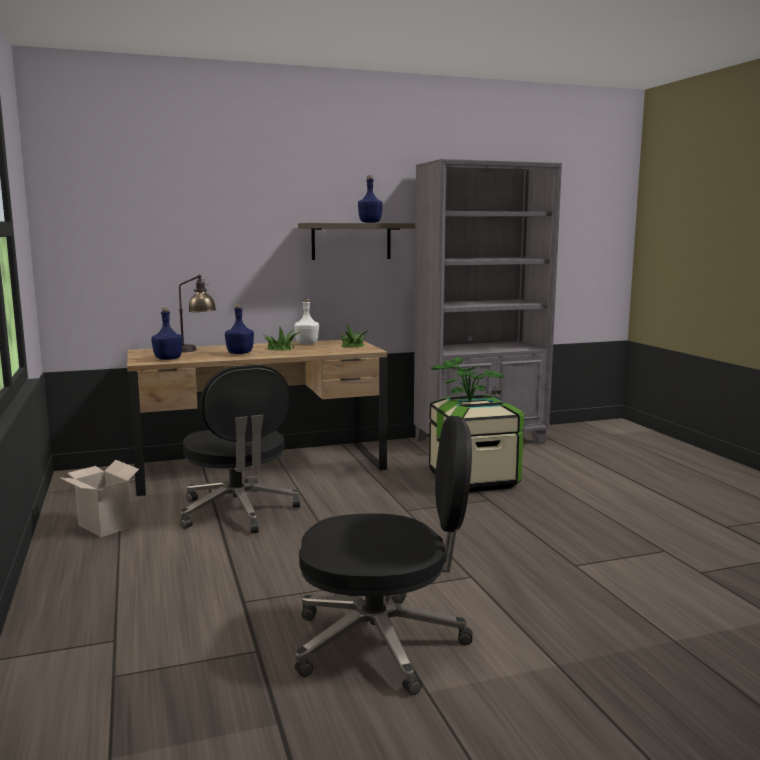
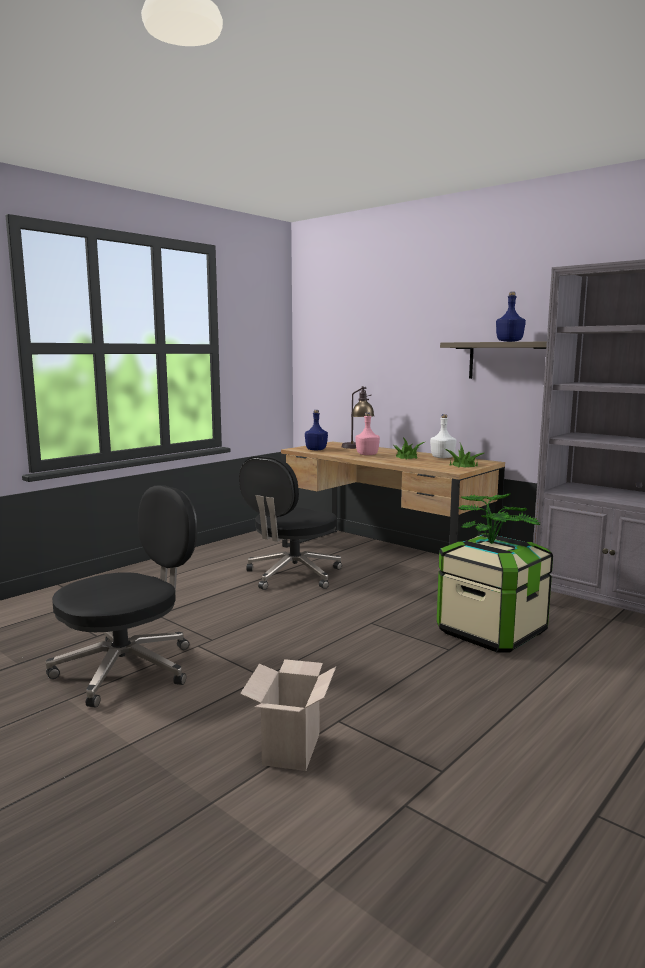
camera: 60 degrees right, 0 degrees up
cardboard box [59,460,139,537] -> cardboard box moved to [240,659,336,771]
blue bottle [225,304,254,354] -> pink bottle [355,413,380,455]
black office chair [295,416,473,695] -> black office chair turned 105 degrees counterclockwise [45,485,197,708]

